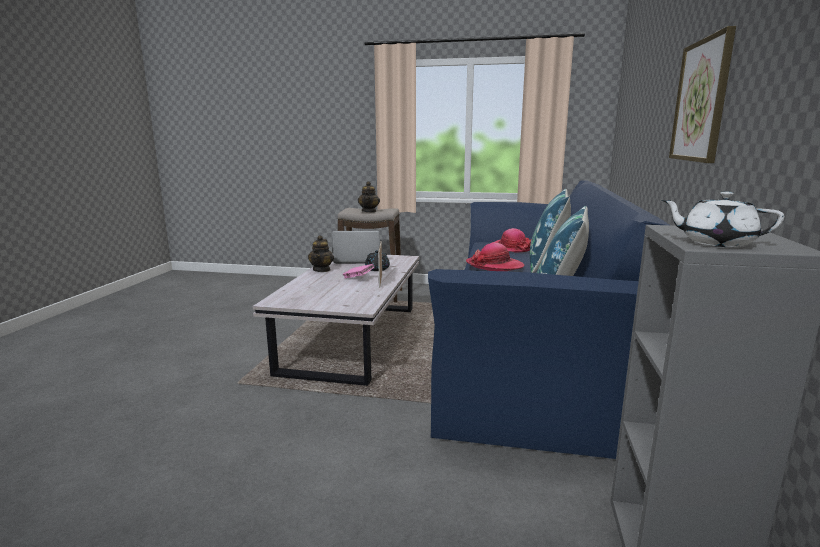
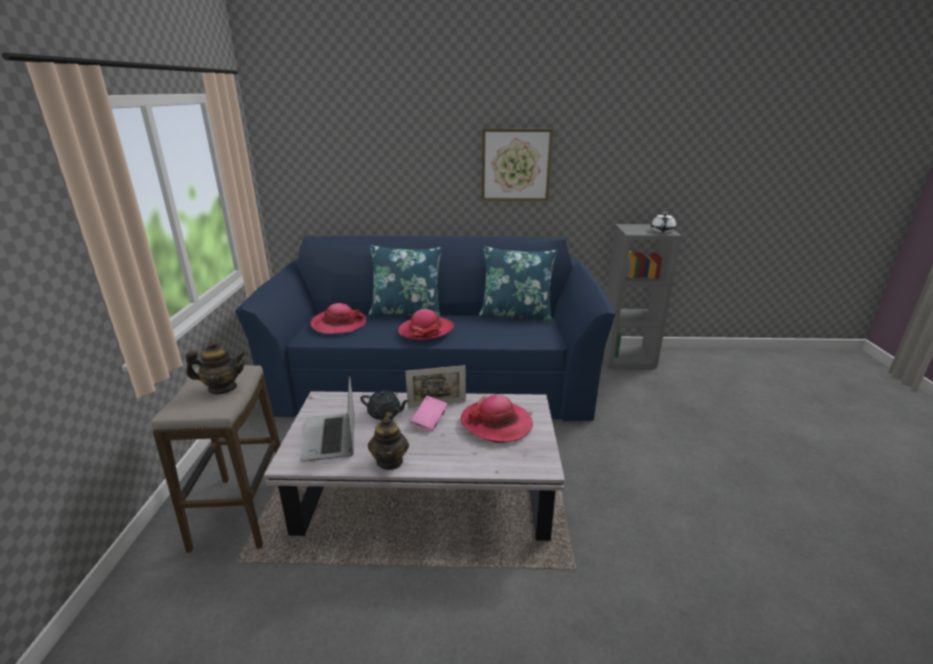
camera: 100 degrees left, 10 degrees up
teapot [308,235,334,272] -> teapot turned 90 degrees clockwise [368,412,409,470]
none -> hat [460,394,533,443]

